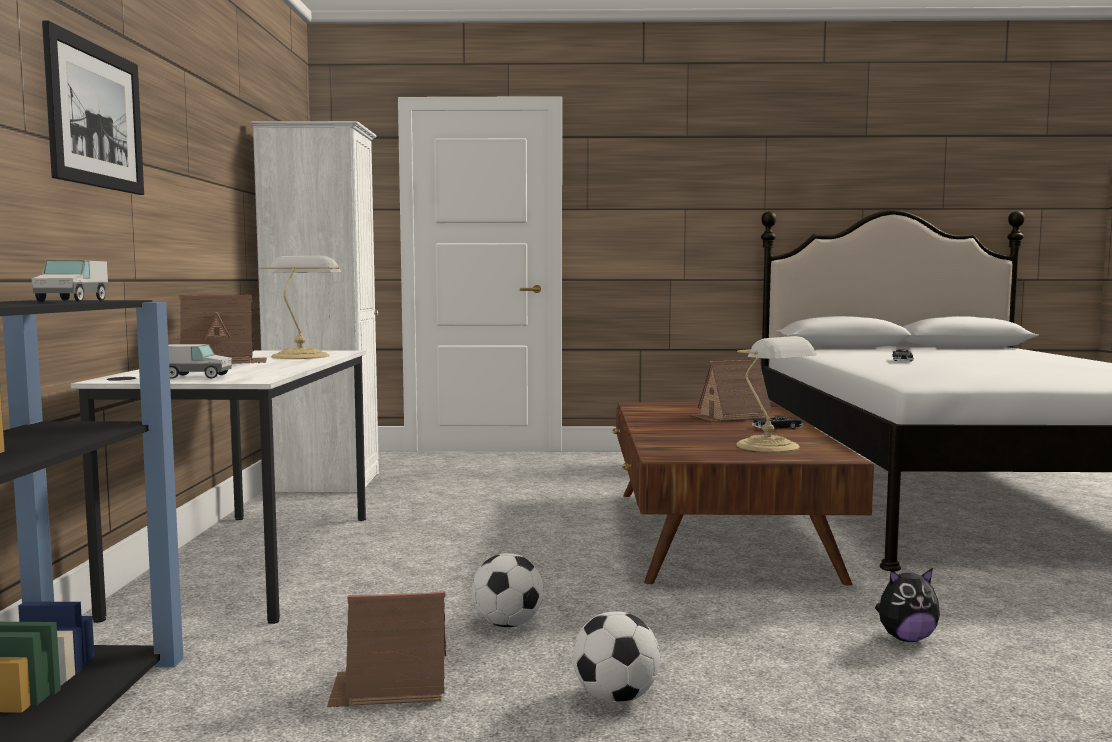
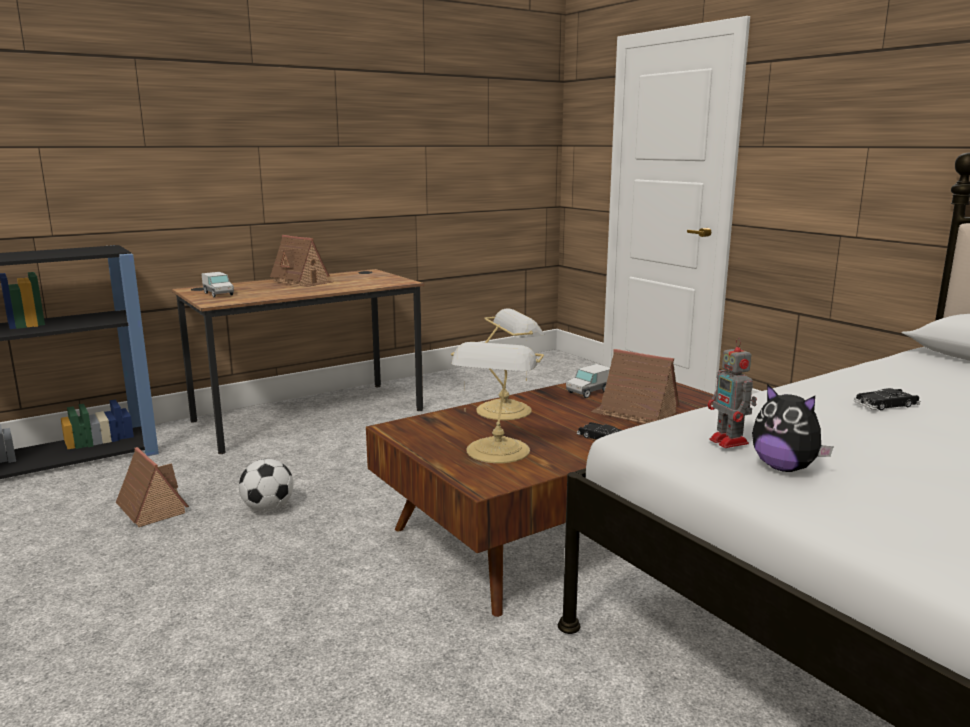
camera: 55 degrees right, 10 degrees up
toy truck [31,260,108,302] -> toy truck moved to [566,364,610,398]
picture [42,21,144,195] -> none
white desk [71,350,366,624] -> brown desk [172,269,424,454]
white cabinet [252,121,379,493] -> none
table lamp [260,256,341,359] -> table lamp moved to [476,309,544,420]
football [572,611,660,703] -> none
plush toy [875,568,940,642] -> plush toy moved to [752,384,833,472]
none -> toy robot [708,338,757,448]

